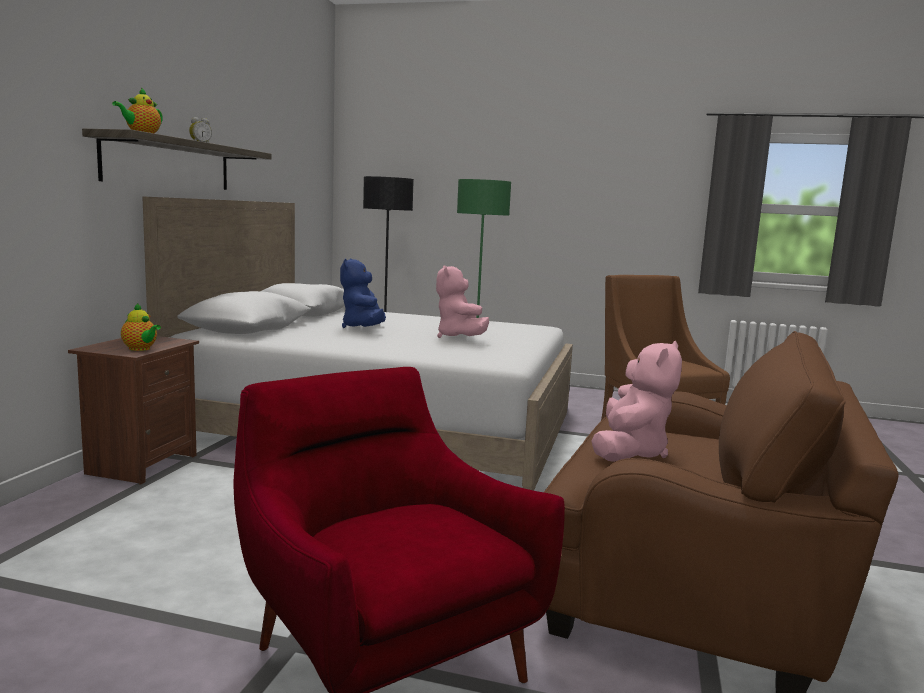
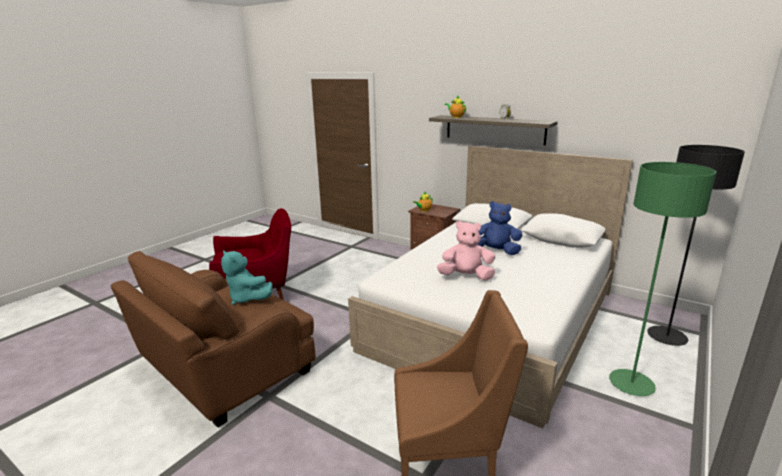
camera: 110 degrees right, 10 degrees up
pink plush toy [591,341,682,462] -> turquoise plush toy [221,250,273,305]

